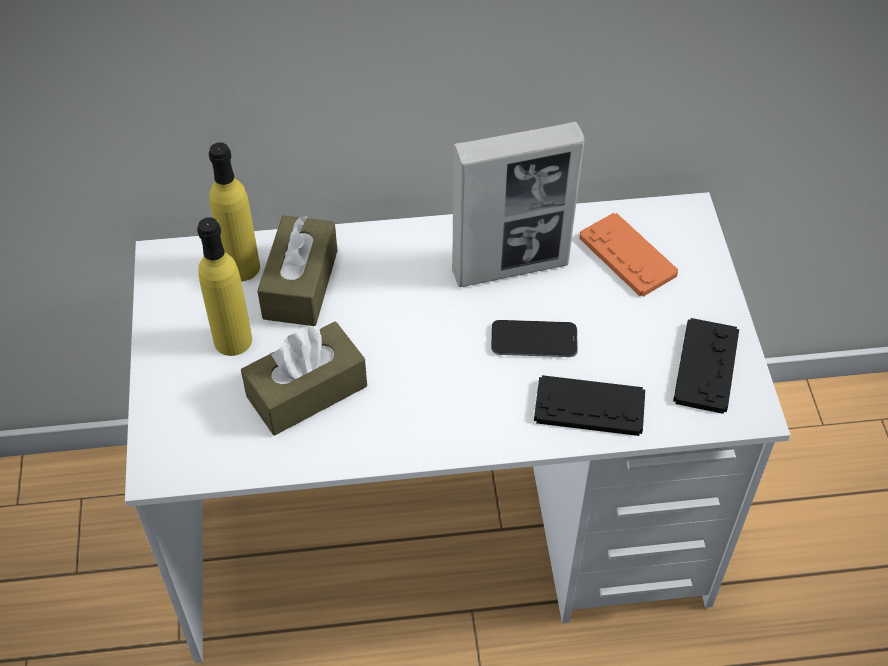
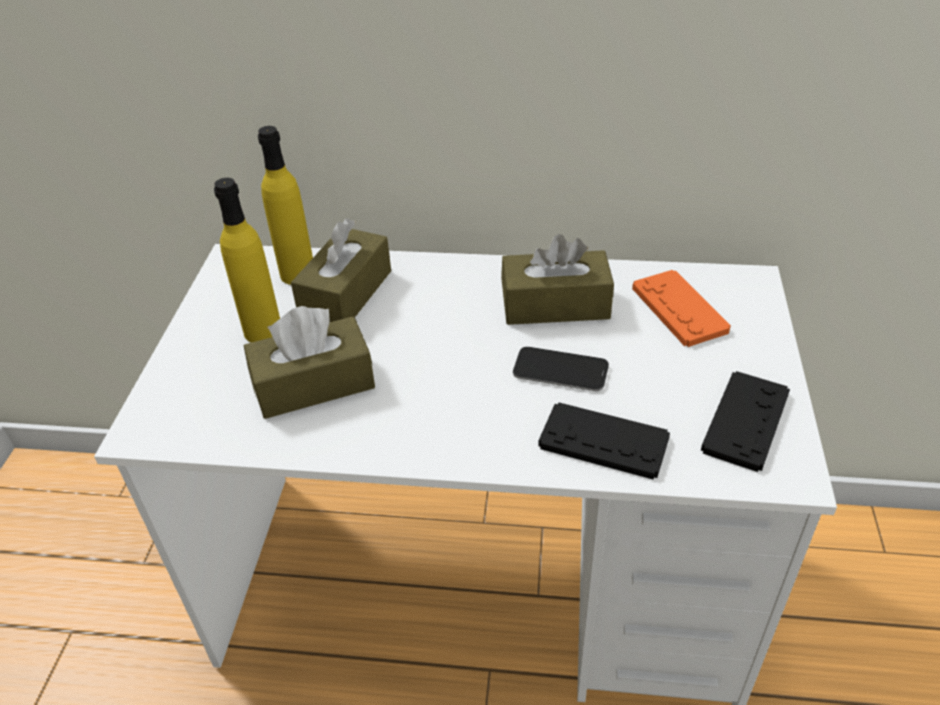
camera: 15 degrees right, 10 degrees down
picture frame [452,122,584,287] -> brown tissue box [501,234,614,325]

